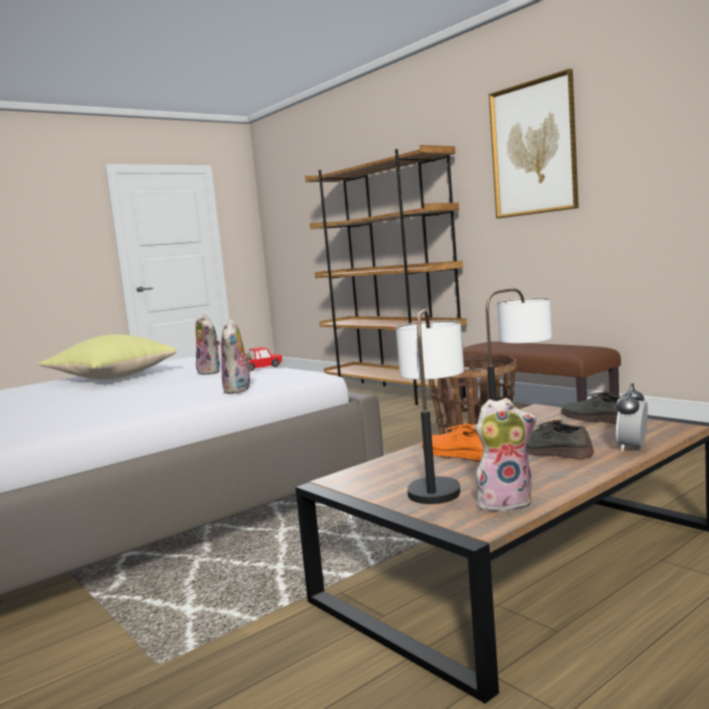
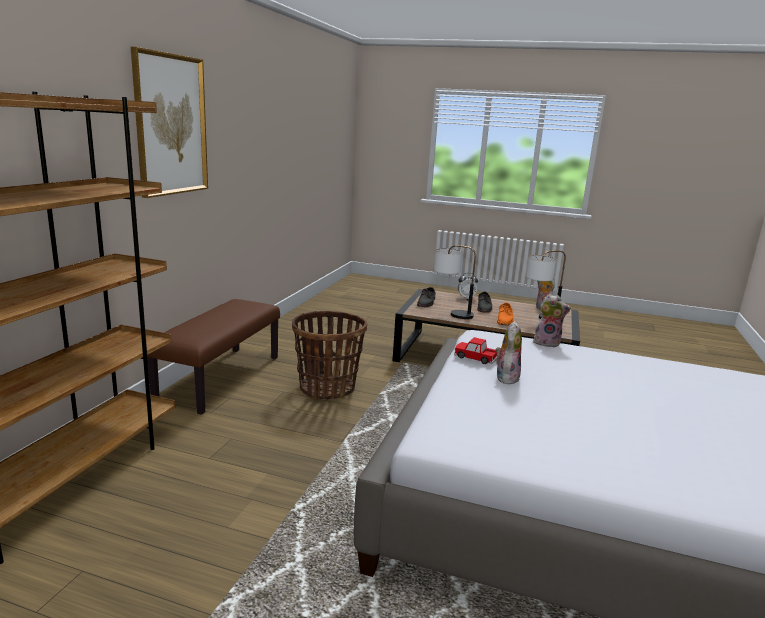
camera: 125 degrees left, 10 degrees up
yellow pillow [38,334,177,380] -> none
plush toy [221,320,252,394] -> plush toy turned 45 degrees clockwise [532,294,571,347]

